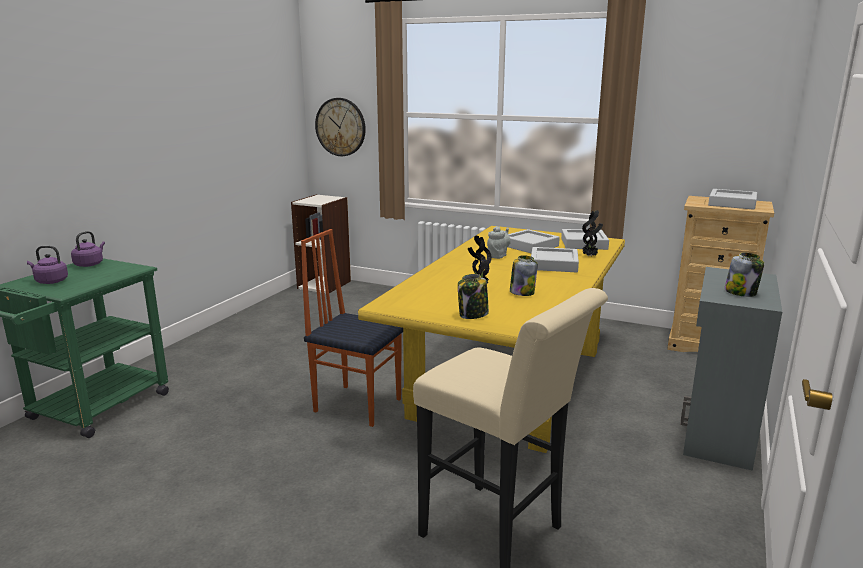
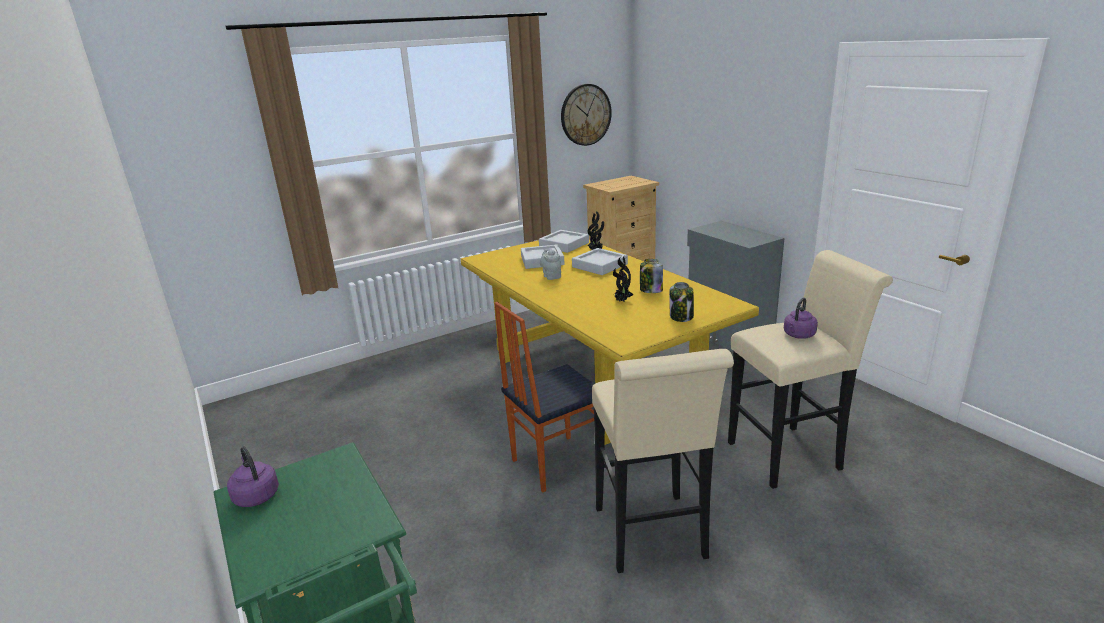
camera: 55 degrees left, 5 degrees up
purple kettle [27,246,68,284] -> purple kettle moved to [784,298,818,339]
bookcase [291,194,351,293] -> none
wall clock [315,98,366,156] -> wall clock moved to [561,84,612,146]
grey tray [708,189,757,210] -> none
jar [724,252,764,297] -> none
none -> beige stool [592,349,734,573]

